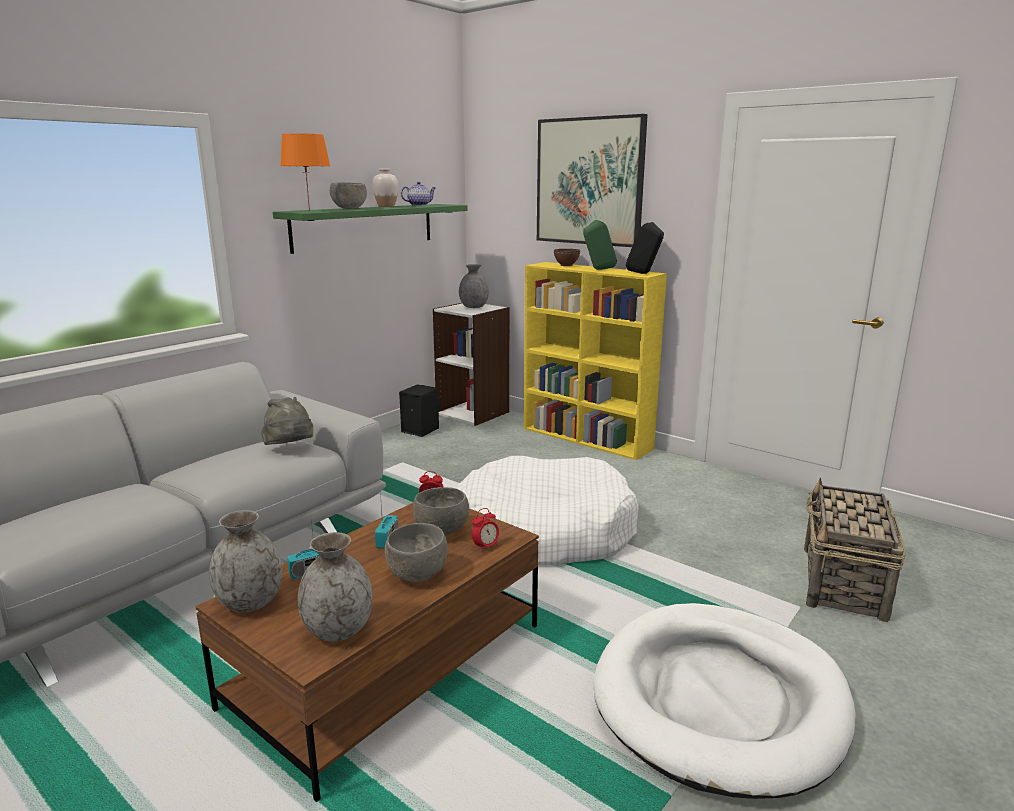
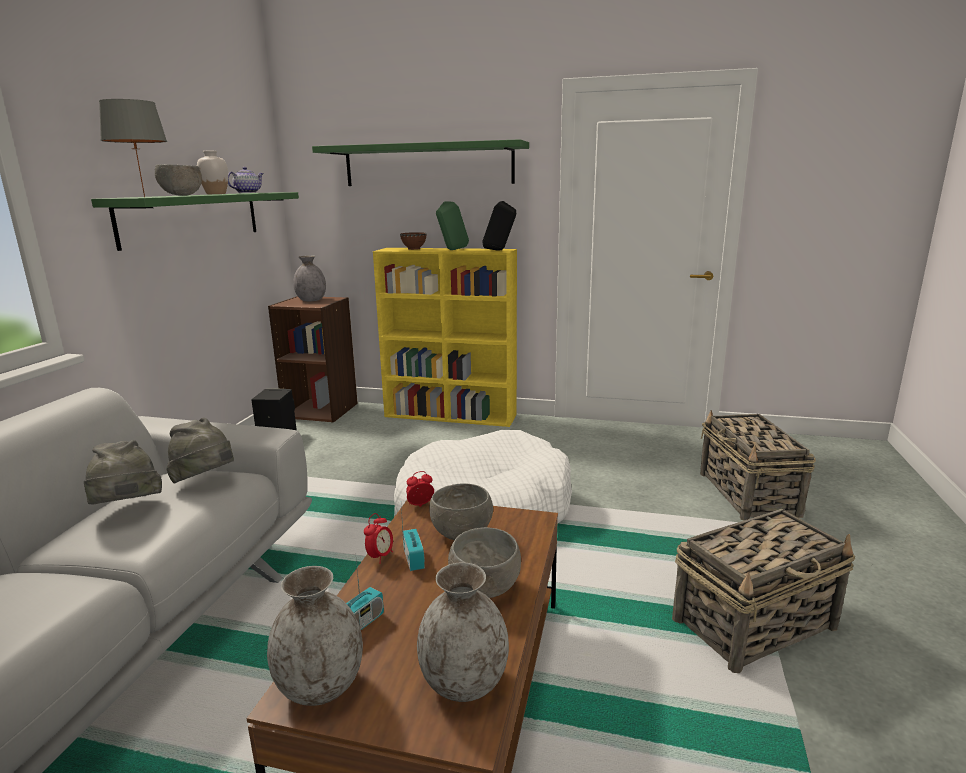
camera: 25 degrees left, 0 degrees up
orange table lamp [280,133,330,212] -> grey table lamp [99,99,167,197]
white bookcase [433,303,510,426] -> brown bookcase [268,296,358,423]
alarm clock [472,508,499,552] -> alarm clock moved to [364,513,393,564]
picture [537,114,648,247] -> green shelf [312,139,529,186]
white dog bed [593,603,856,799] -> basket [672,509,855,673]
none -> grey hat [84,440,162,505]

